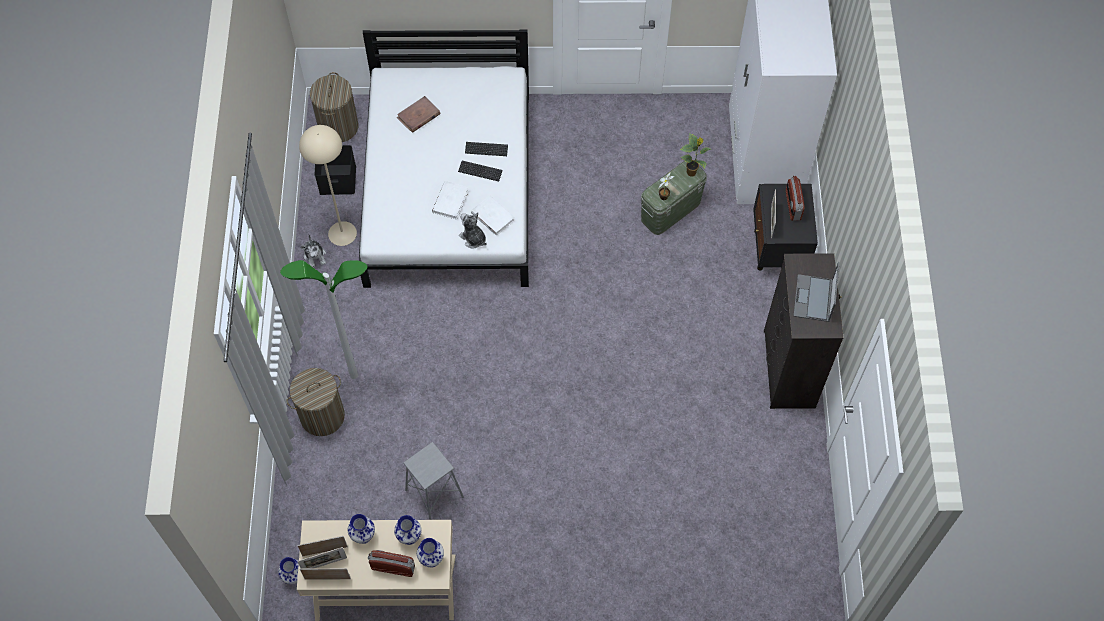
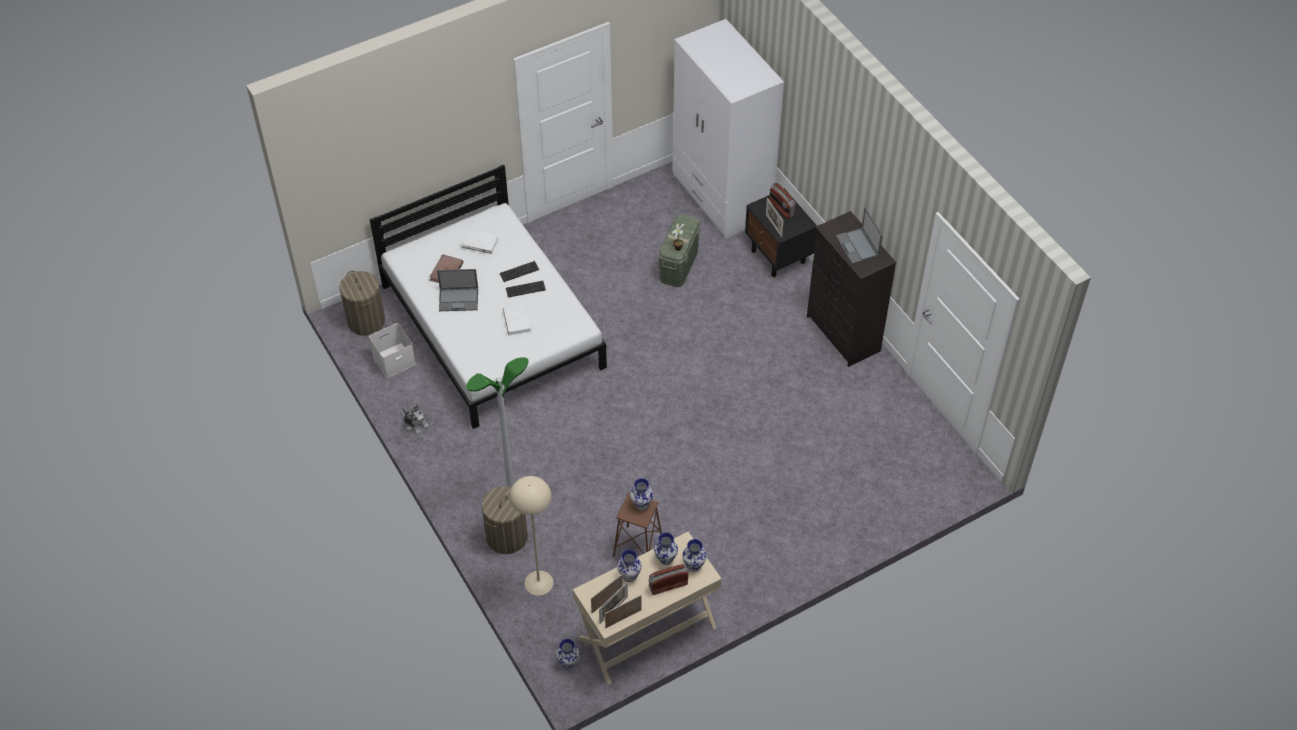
camera: 30 degrees left, 10 degrees down
beige floor lamp [299,125,357,246] -> beige floor lamp moved to [509,476,553,596]
black storage box [315,145,356,195] -> white storage box [369,323,416,378]
grey stool [403,442,464,520] -> brown stool [613,492,662,557]
plush toy [459,212,487,248] -> none
white book [471,195,515,236] -> white book moved to [462,229,499,254]
potted plant [680,133,711,177] -> none
none -> laptop [437,269,478,311]
none -> vase [630,478,653,510]

